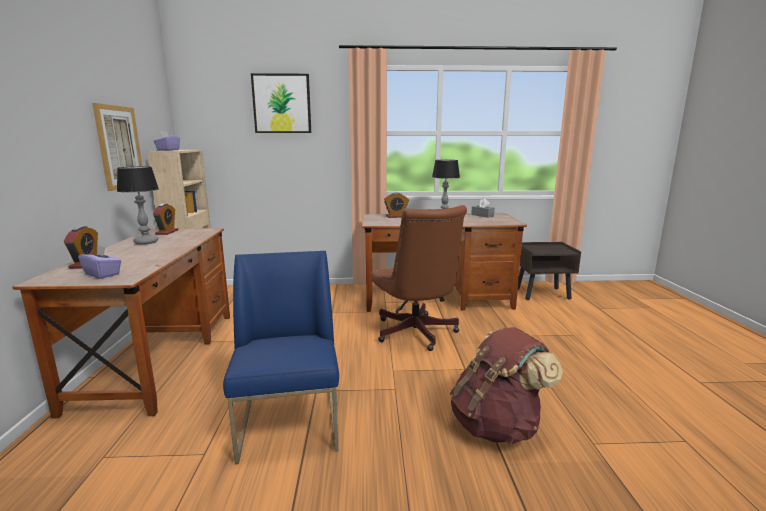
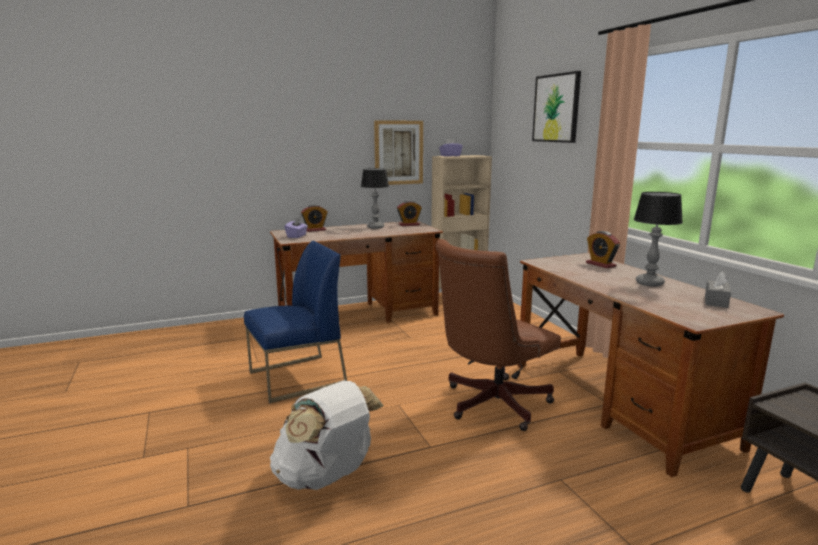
camera: 70 degrees right, 0 degrees up
brown backpack [450,327,563,444] -> white backpack [270,381,384,490]

